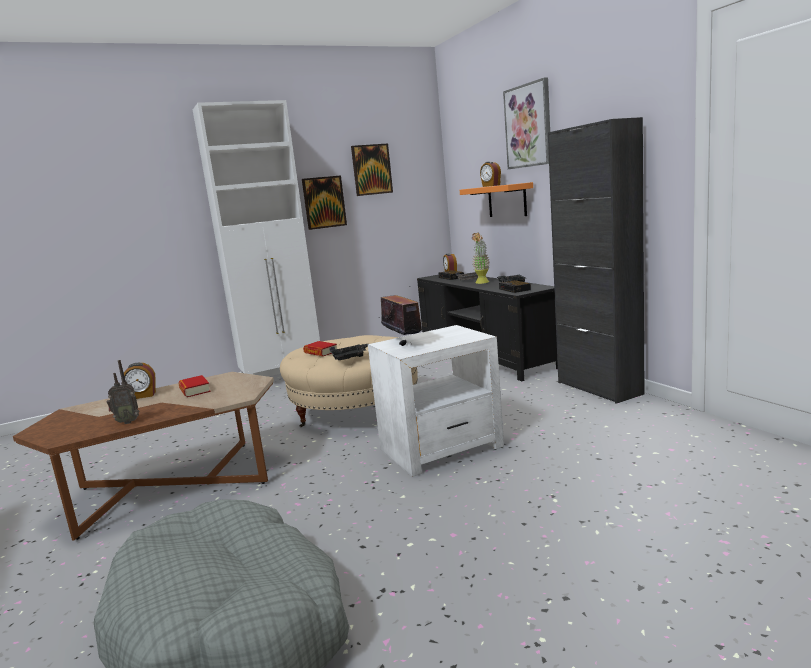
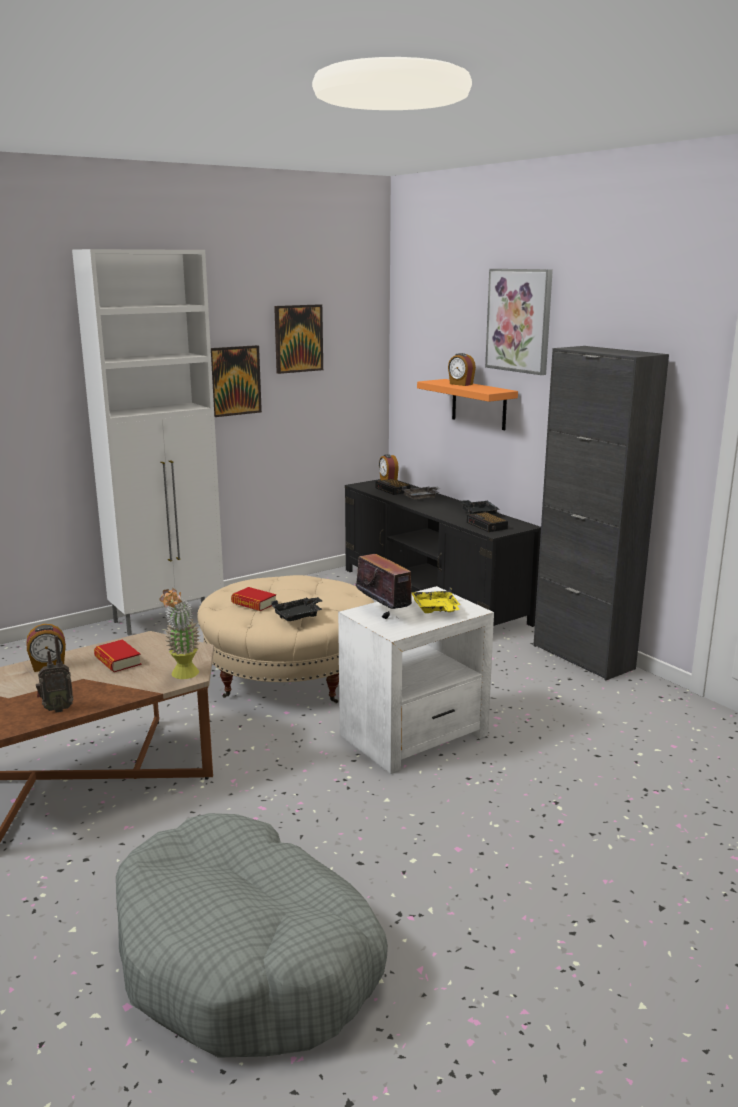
camera: 10 degrees left, 5 degrees up
potted plant [472,233,490,284] -> potted plant moved to [160,588,201,679]
none -> yellow tray [411,587,460,613]

